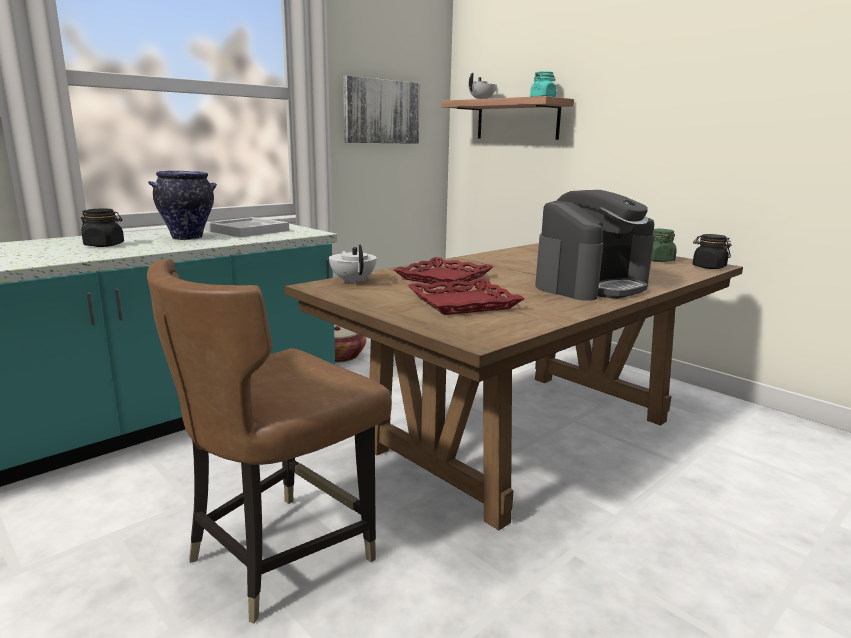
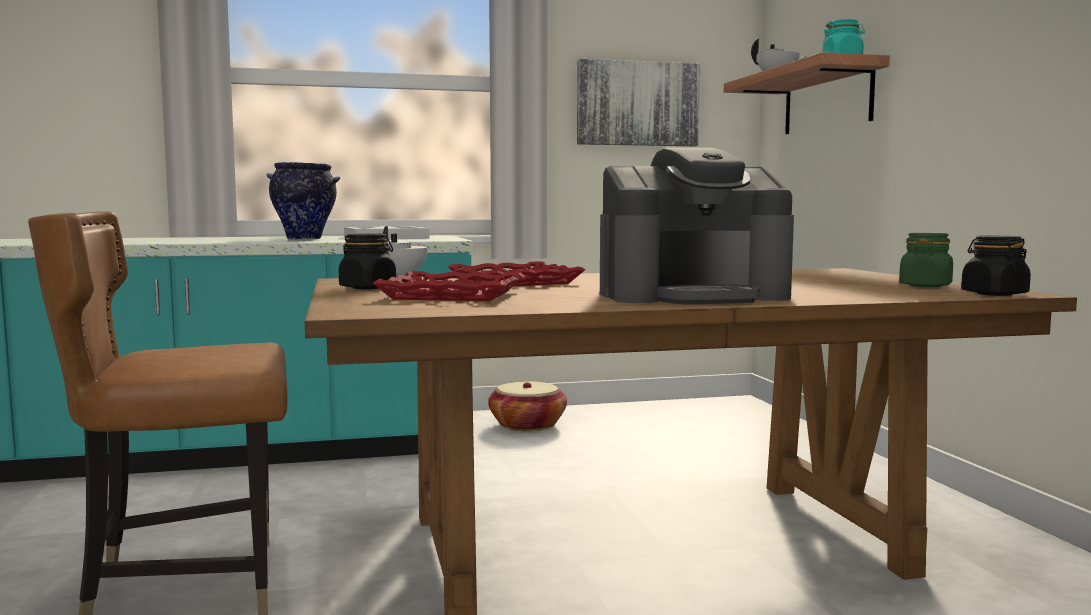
camera: 30 degrees right, 10 degrees down
black jar [81,208,124,247] -> black jar moved to [339,233,396,289]

